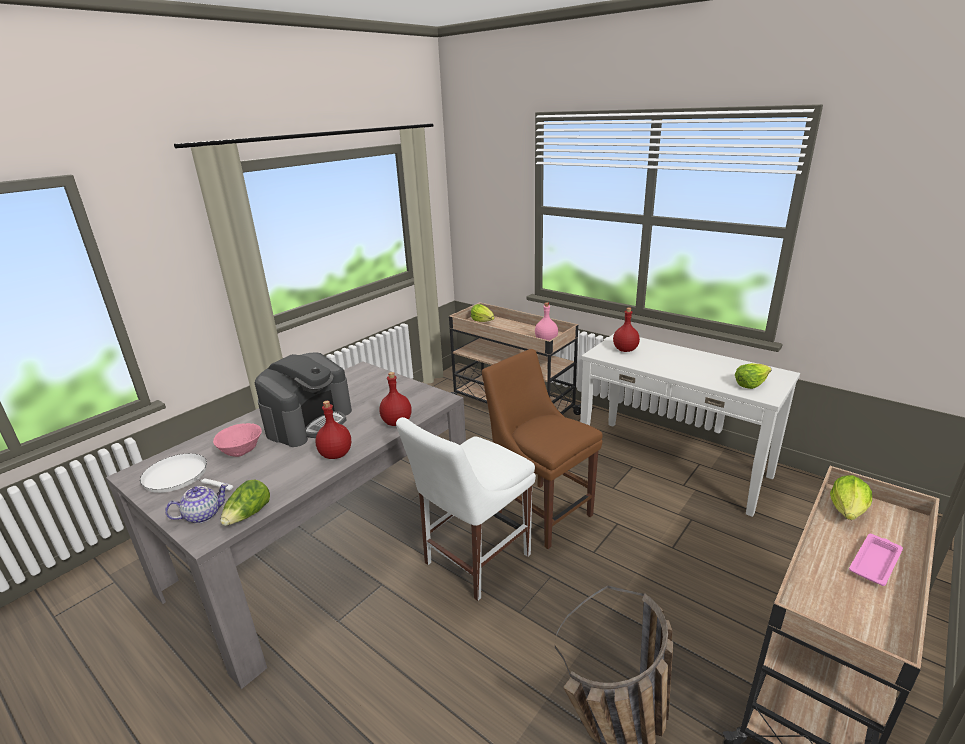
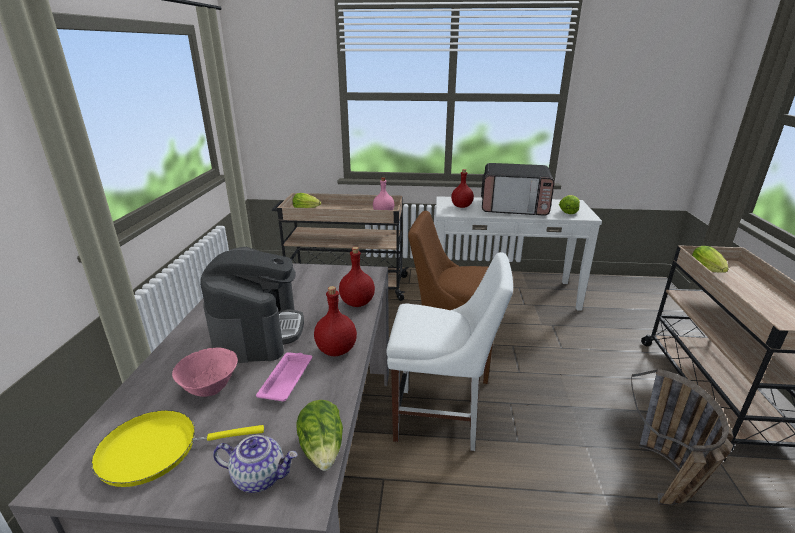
camera: 35 degrees left, 0 degrees up
white frying pan [140,453,233,493] -> yellow frying pan [91,410,264,487]
teapot [165,483,228,524] -> teapot turned 75 degrees clockwise [213,435,298,493]
white chair [396,417,536,601] -> white chair turned 90 degrees counterclockwise [386,252,513,451]
pink tray [849,534,903,586] -> pink tray moved to [256,352,312,401]
none -> microwave [481,163,555,216]

